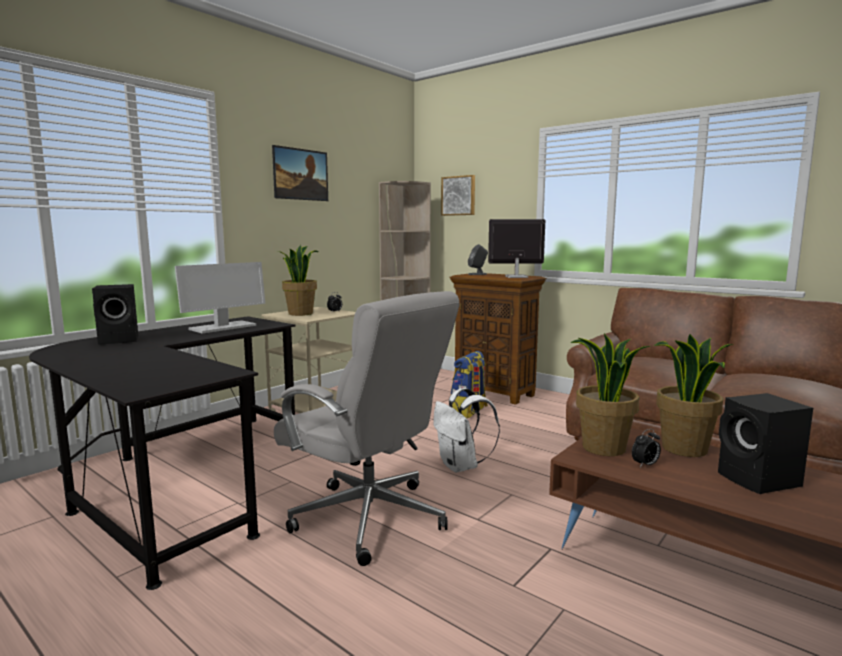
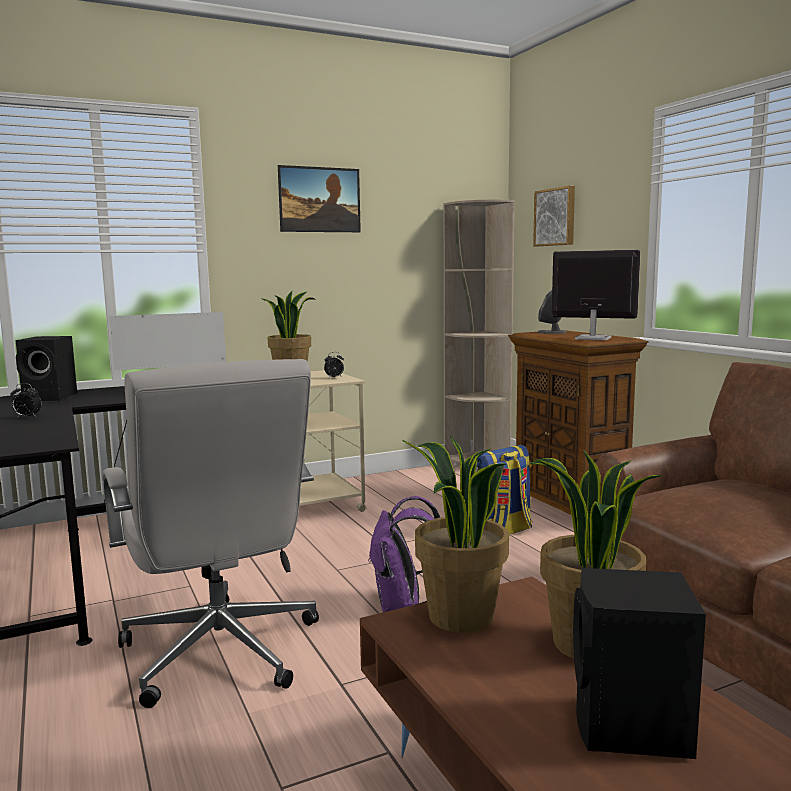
camera: 25 degrees right, 0 degrees up
white backpack [433,388,500,473] -> purple backpack [369,496,440,612]
alarm clock [632,429,661,467] -> alarm clock moved to [10,383,42,417]

